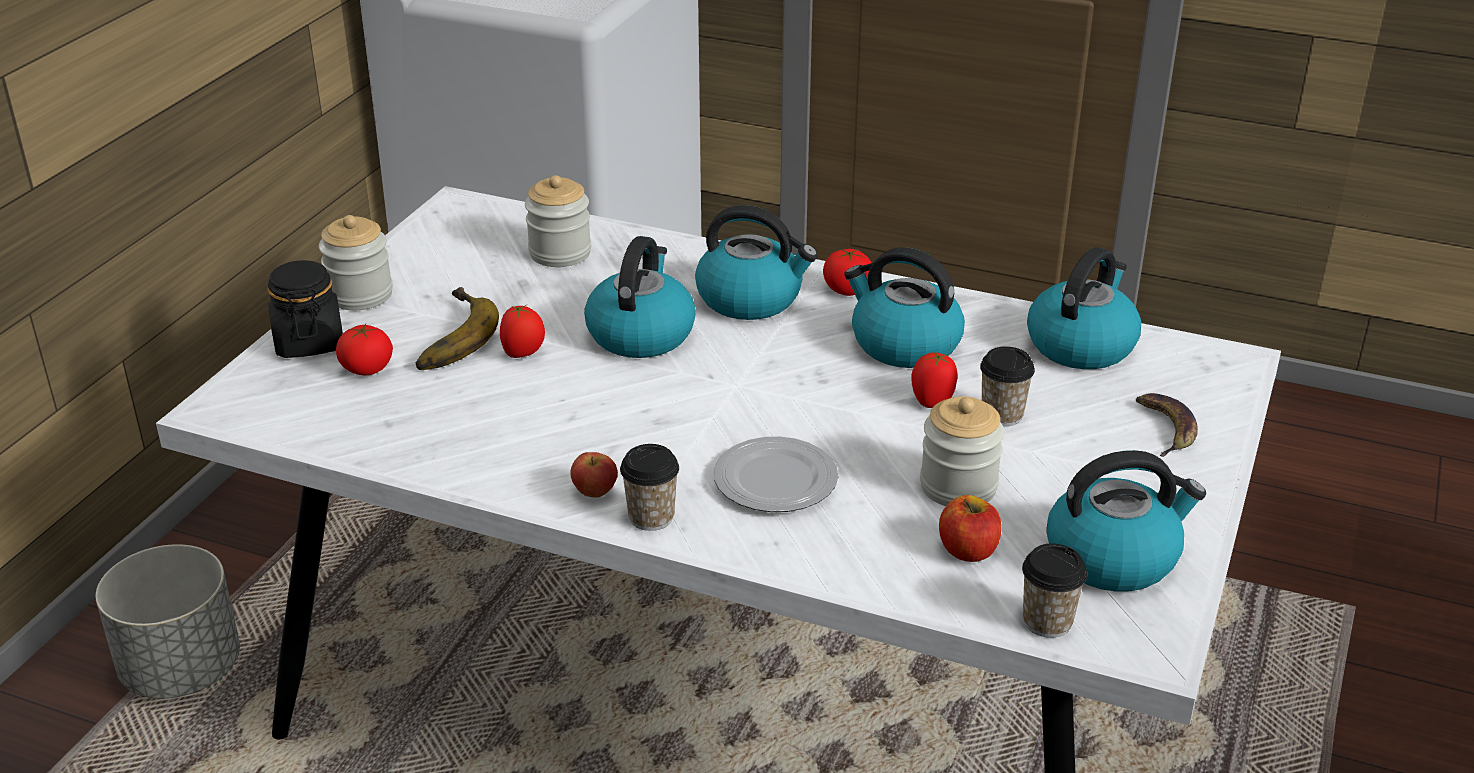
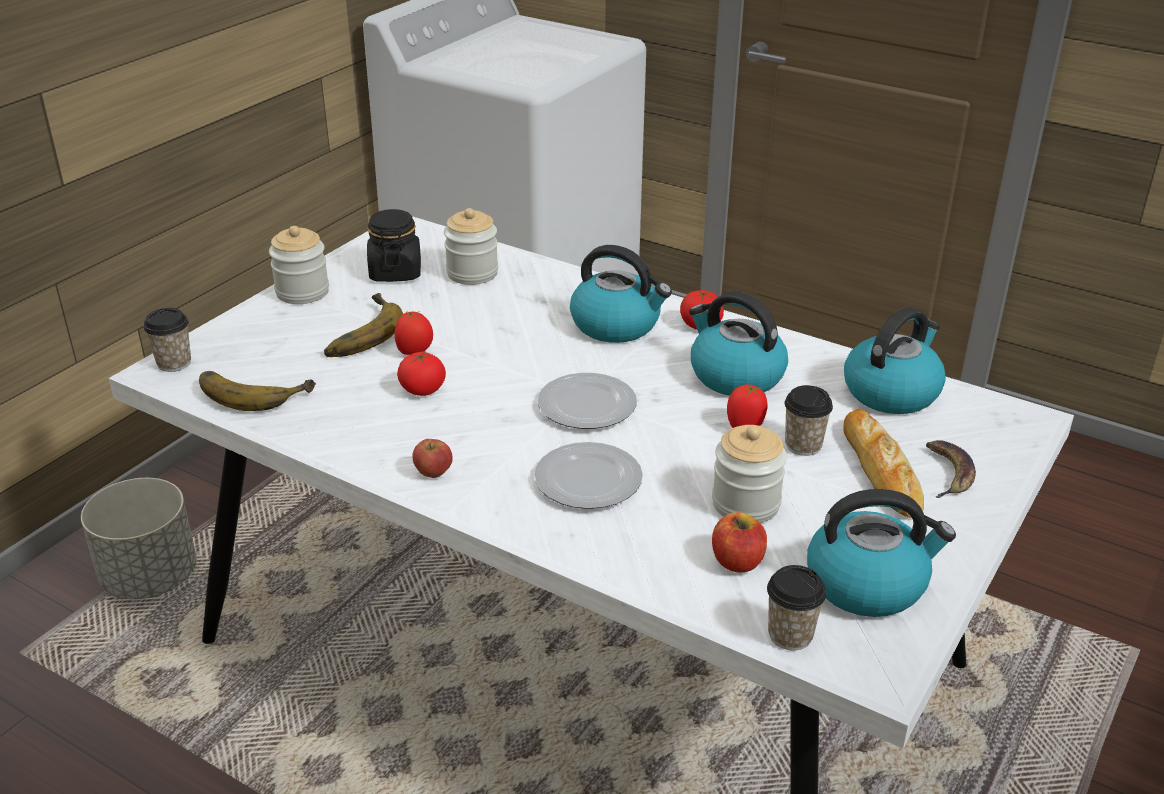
camera: 10 degrees right, 0 degrees up
black jar [268,260,343,358] -> black jar moved to [367,209,421,282]
tomato [336,324,393,375] -> tomato moved to [397,352,446,396]
kettle [584,236,696,358] -> none
cup [620,444,679,531] -> cup moved to [144,308,191,372]
none -> banana [199,371,316,411]
none -> plate [538,373,637,429]
none -> bread [843,409,924,518]

